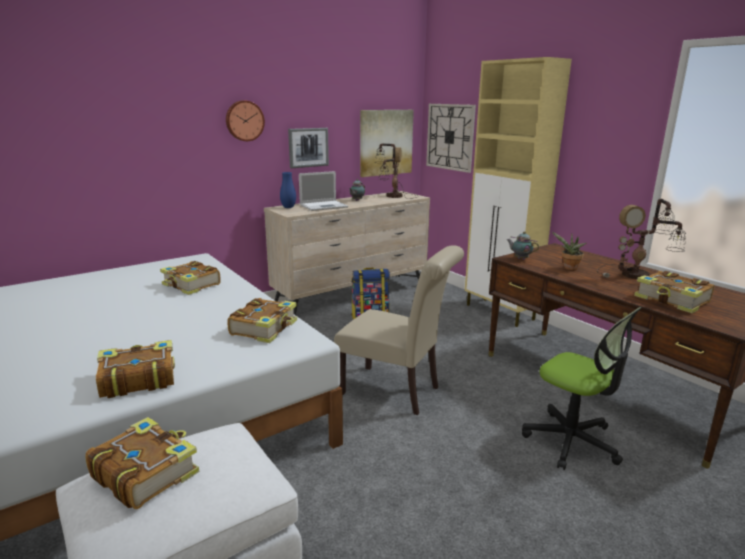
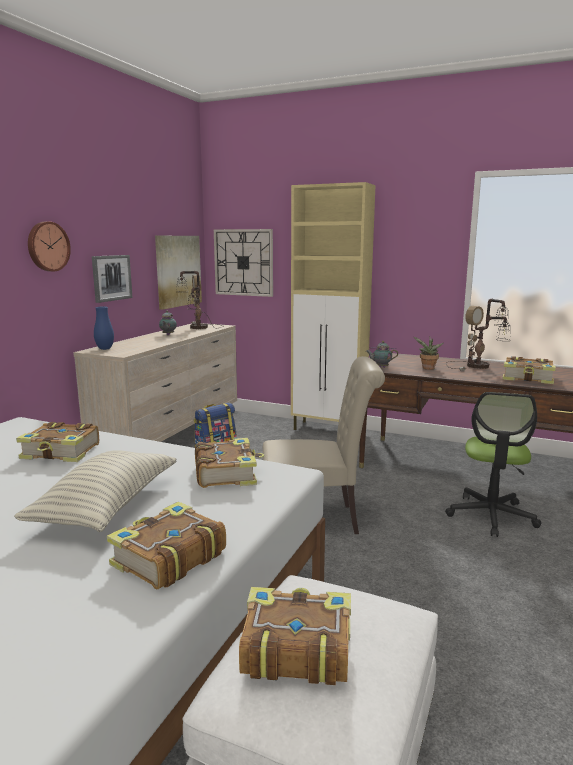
camera: 30 degrees left, 5 degrees down
laptop [299,171,348,211] -> none
office chair [522,307,642,470] -> office chair turned 90 degrees clockwise [445,392,541,537]
none -> pillow [14,450,176,532]

